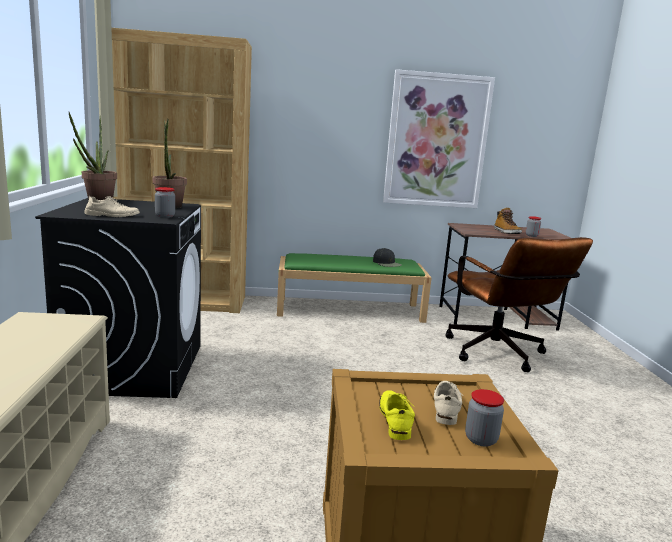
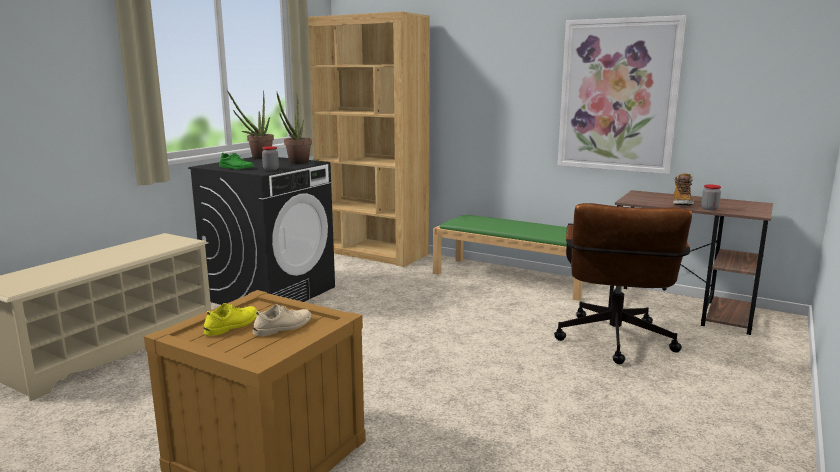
camera: 35 degrees right, 0 degrees up
beige shoe [84,196,140,217] -> green shoe [219,153,254,169]
black cap [373,248,401,267] -> none
jar [465,389,504,447] -> none

